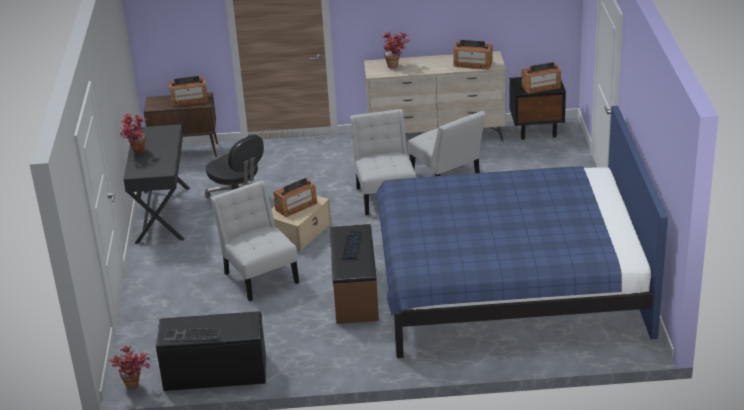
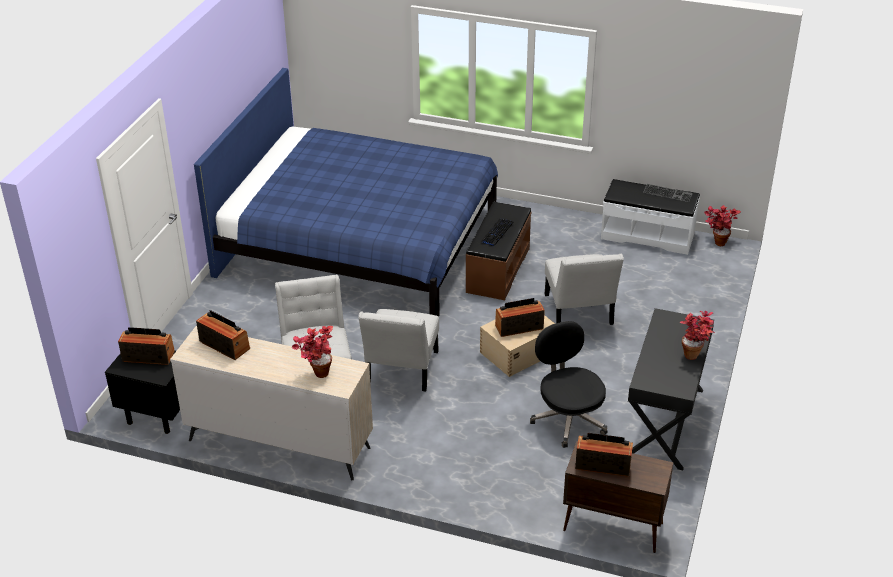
camera: 160 degrees left, 5 degrees up
black bench [156,311,266,391] -> white bench [601,179,700,255]

